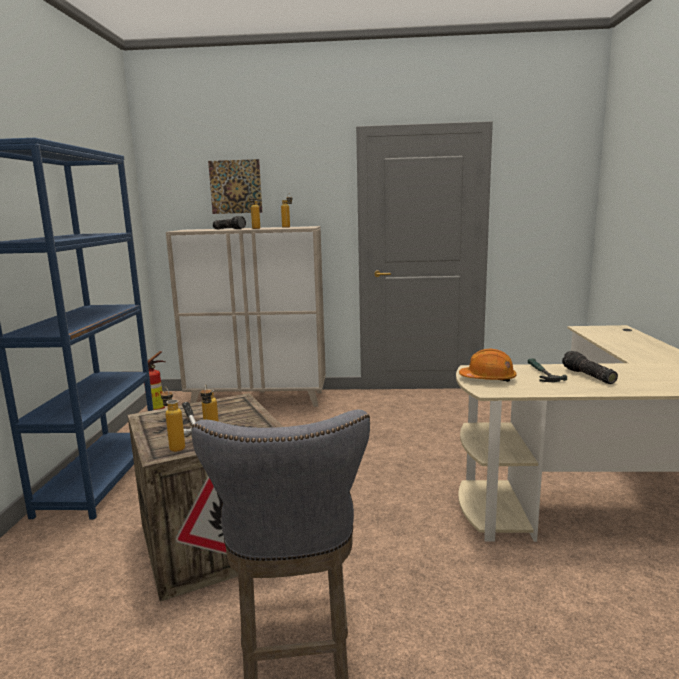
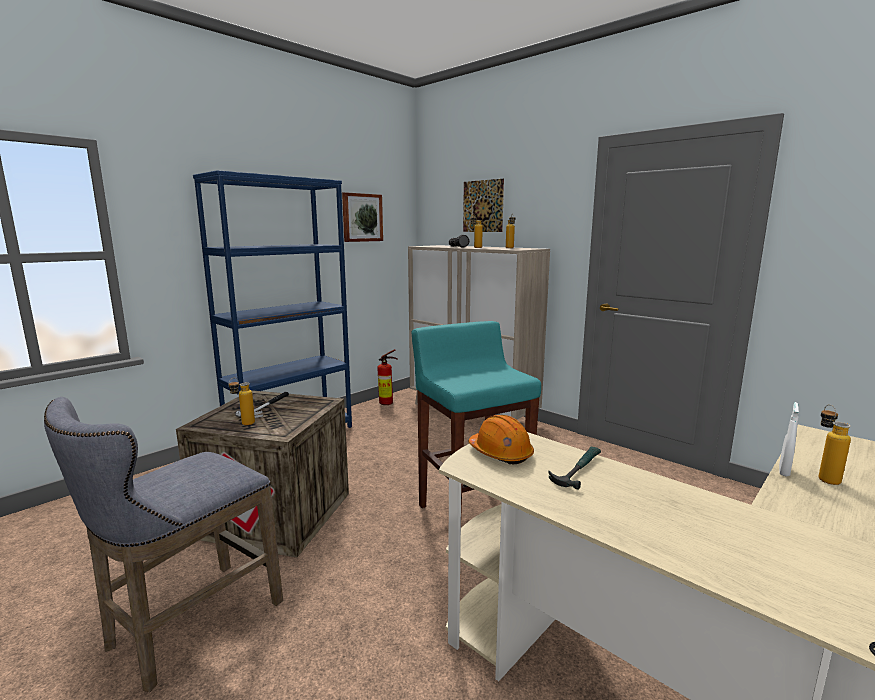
camera: 40 degrees right, 0 degrees up
bottle [161,387,185,452] -> bottle moved to [819,404,851,485]
flashlight [562,351,618,384] -> none
none -> picture [342,192,383,242]
none -> turquoise stool [411,321,541,509]
none -> white spray bottle [779,402,799,477]

